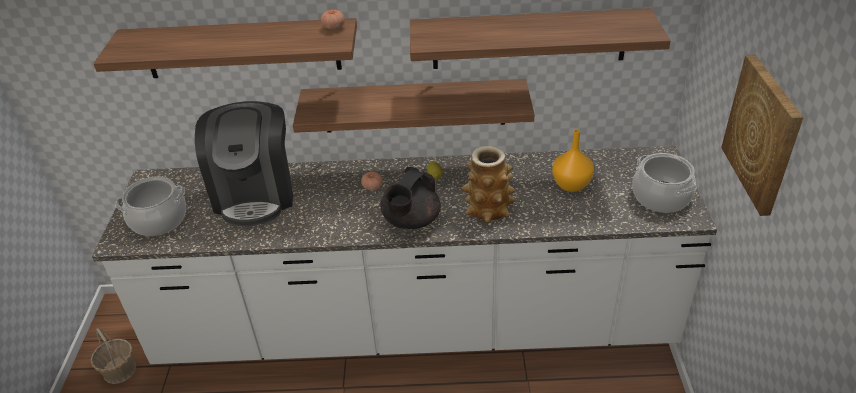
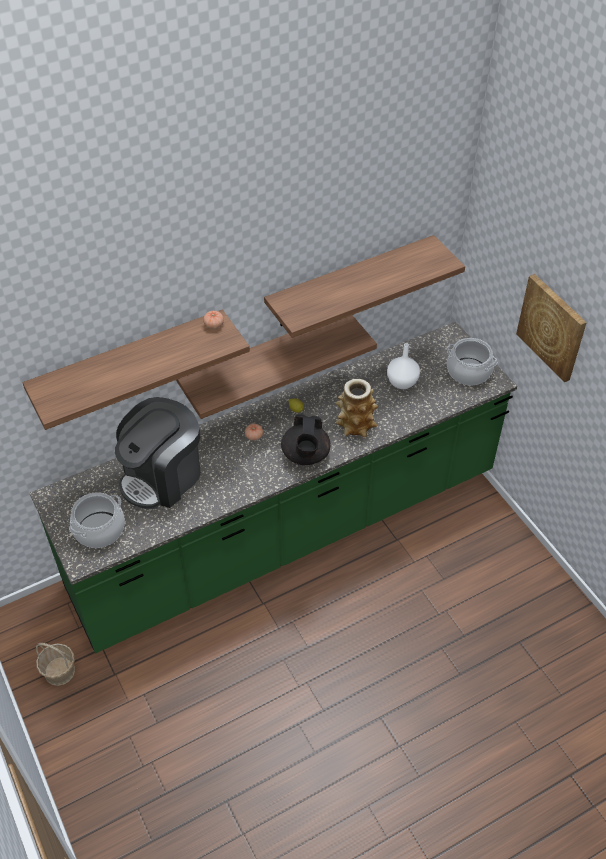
camera: 30 degrees left, 10 degrees up
white counter [92,146,717,364] -> green counter [30,321,517,653]
coffee machine [195,101,293,226] -> coffee machine turned 75 degrees clockwise [115,397,201,509]
orange vase [552,129,594,192] -> white vase [387,343,420,389]

